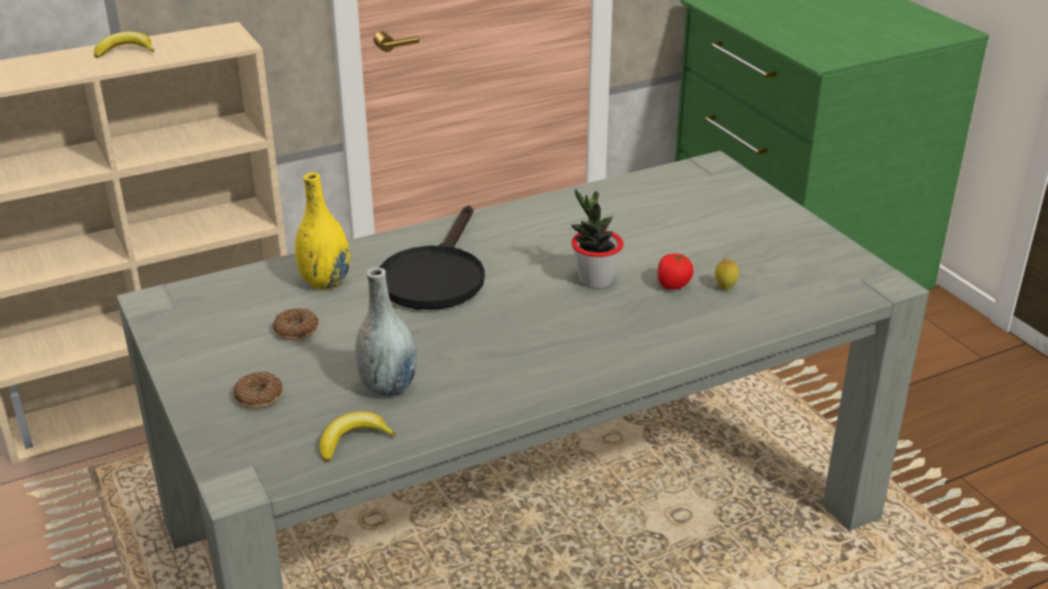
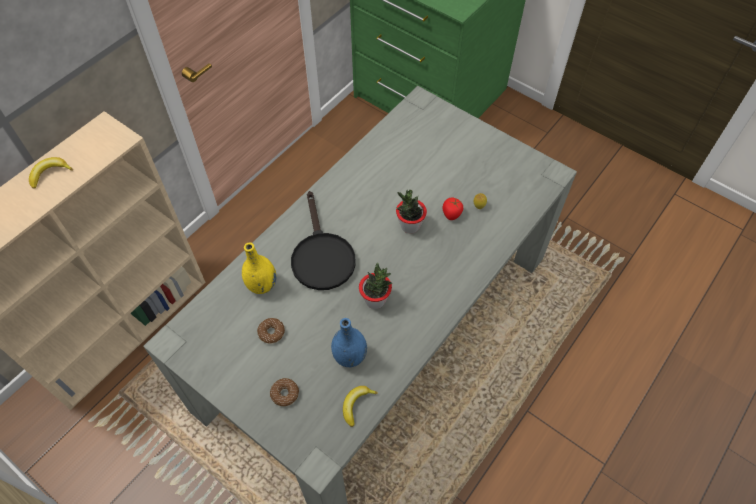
camera: 25 degrees left, 25 degrees up
grey vase [355,267,417,397] -> blue vase [331,318,367,367]
none -> potted plant [359,263,392,309]

